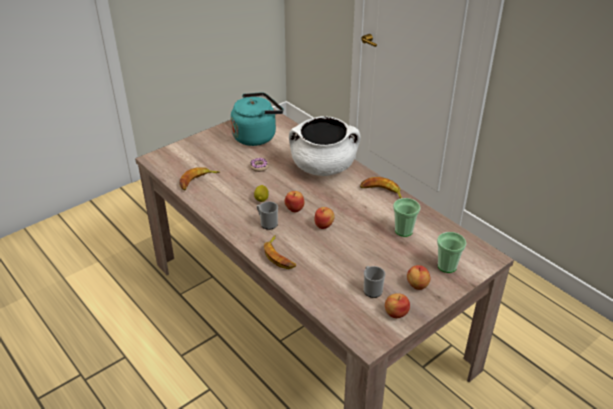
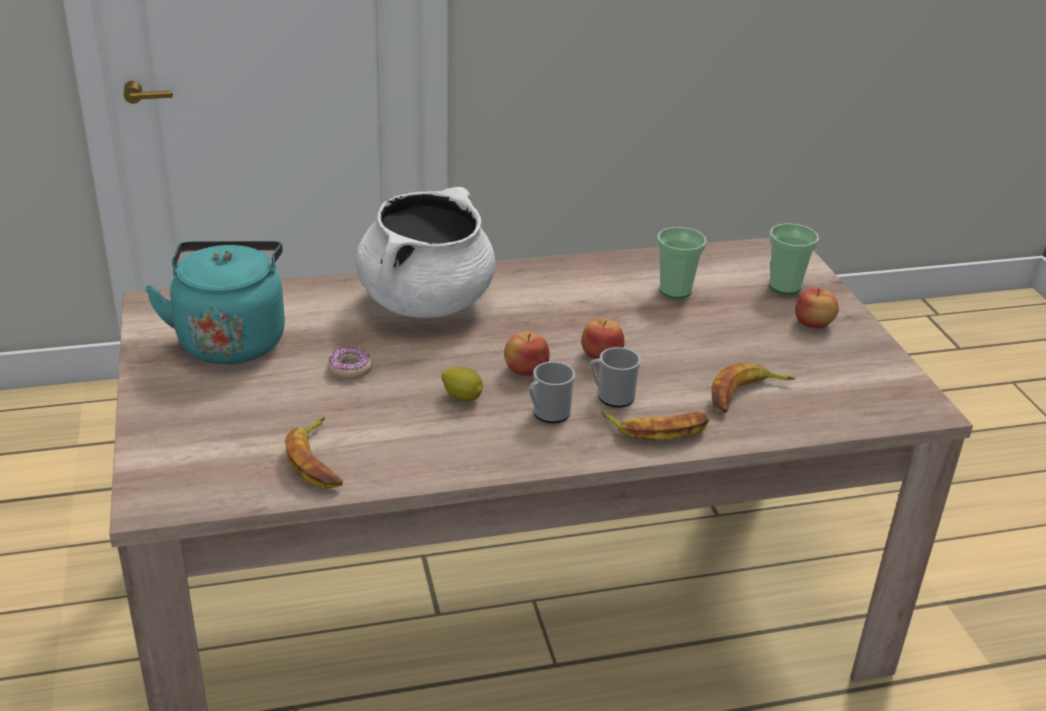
camera: 65 degrees left, 5 degrees down
banana [360,177,402,198] -> banana moved to [711,363,796,413]
mug [364,266,385,298] -> mug moved to [590,347,641,408]
apple [385,293,410,318] -> none

